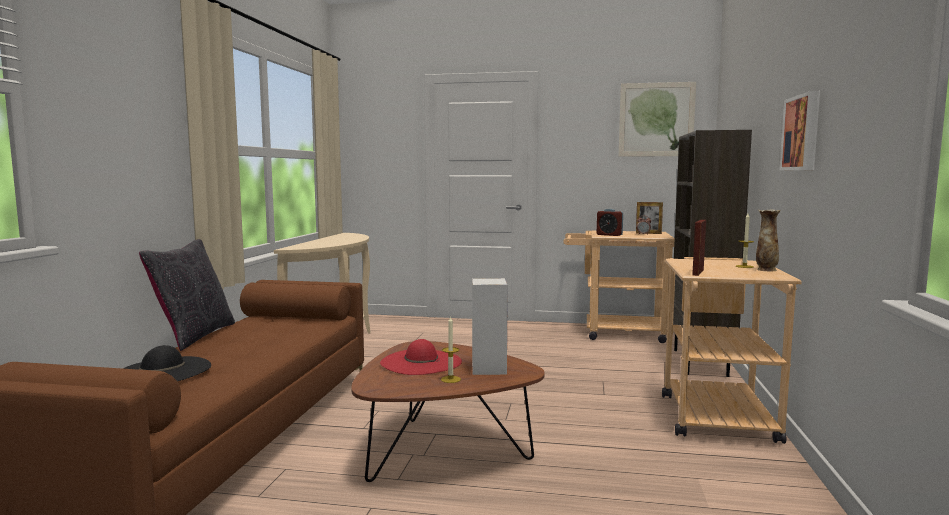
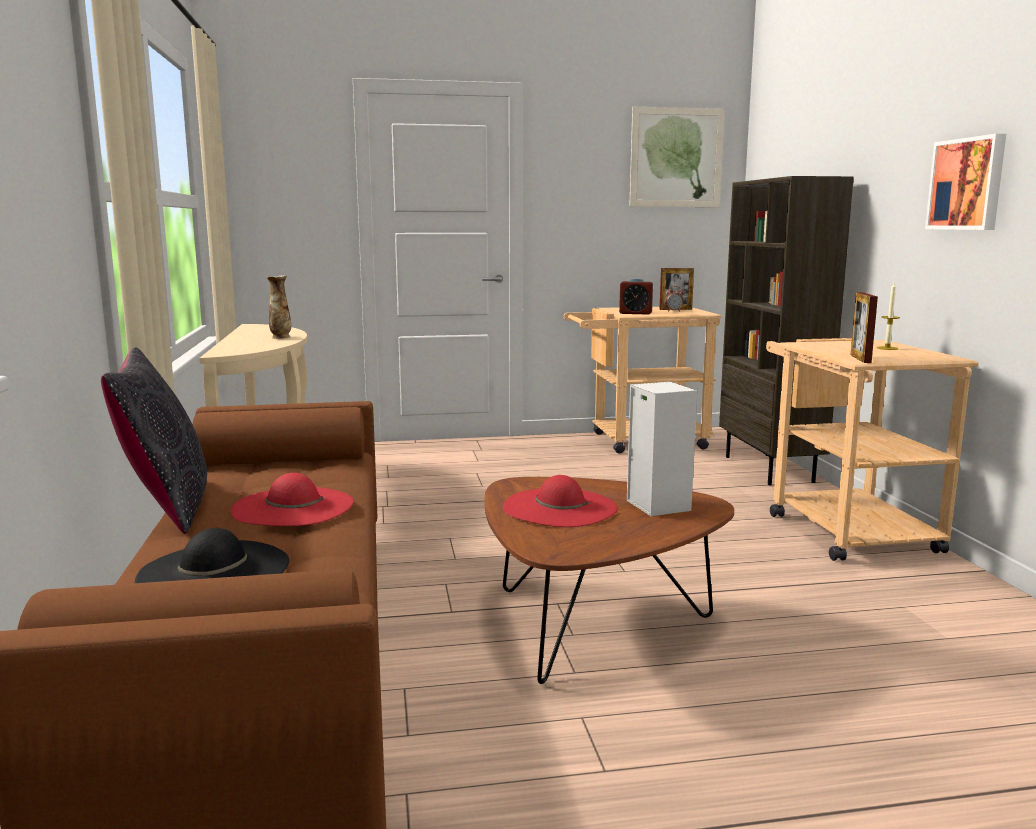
camera: 20 degrees left, 5 degrees up
candle [441,316,461,383] -> none
vase [756,210,781,271] -> vase moved to [266,275,291,339]
none -> red hat [231,473,354,526]

